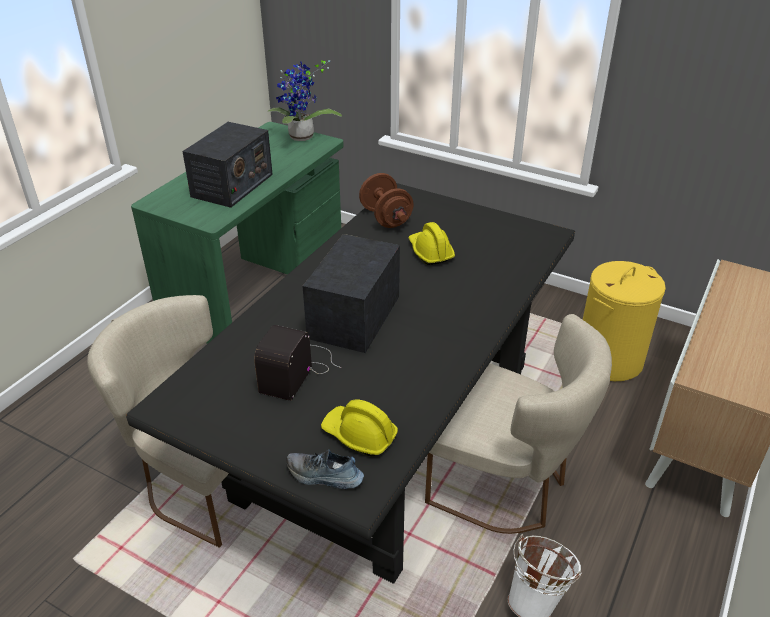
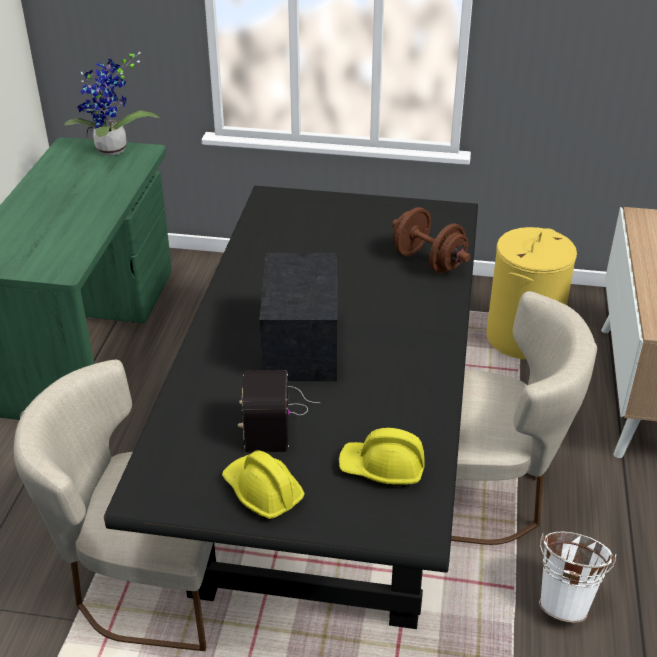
camera: 20 degrees left, 0 degrees up
radio [182,122,273,208] -> none
shoe [286,449,364,489] -> none
brown dumbbell [359,173,414,228] -> brown dumbbell moved to [392,207,470,273]
yellow hard hat [408,222,455,265] -> yellow hard hat moved to [222,450,305,519]

